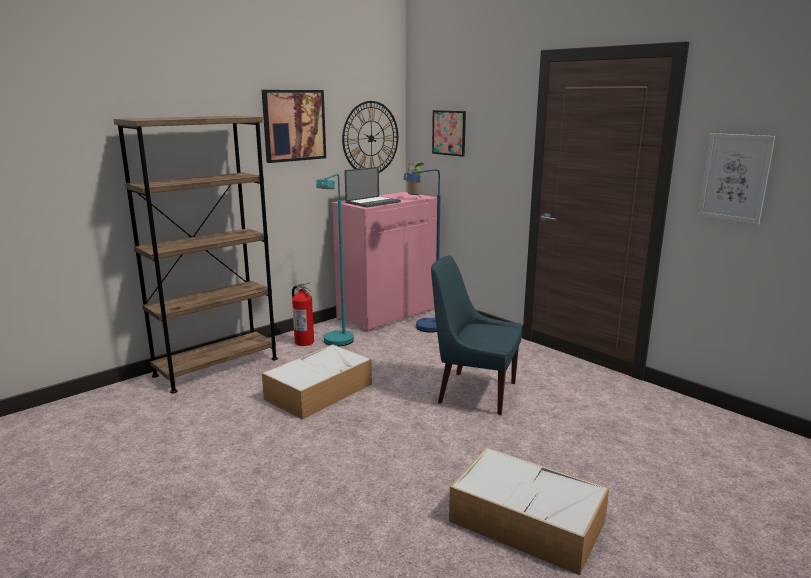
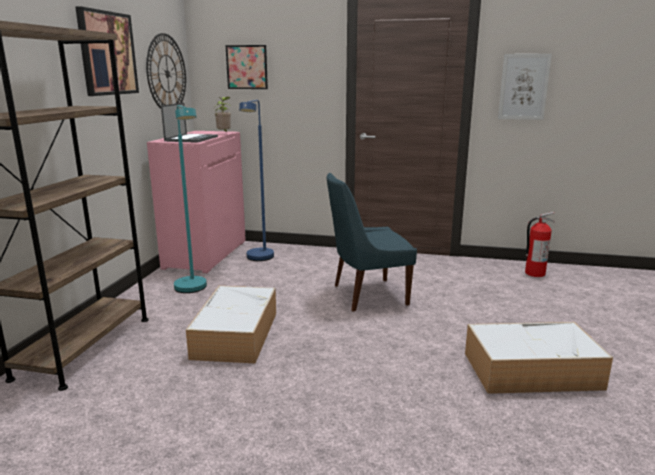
camera: 35 degrees left, 0 degrees up
fire extinguisher [292,283,314,346] -> fire extinguisher moved to [525,212,555,277]

